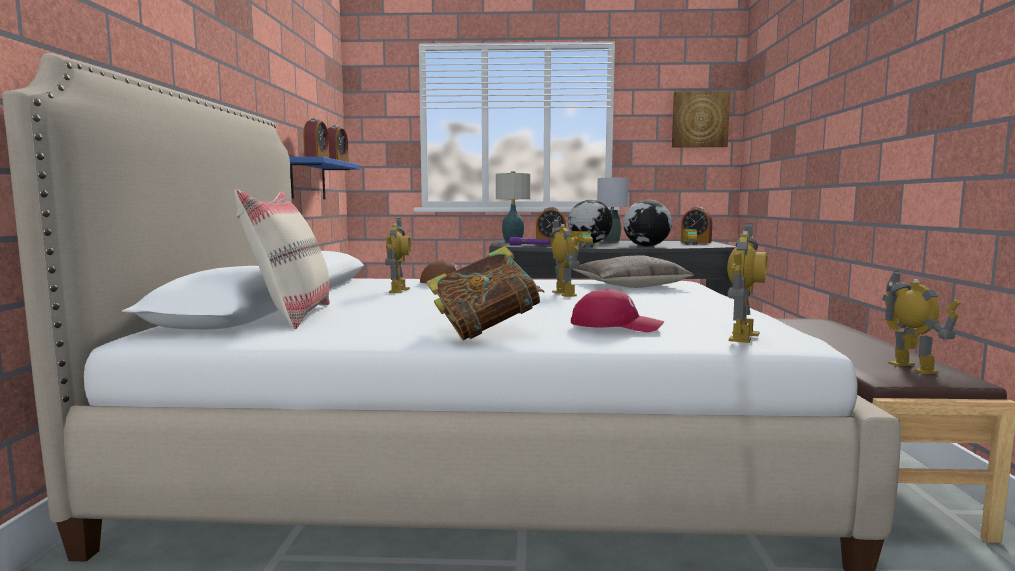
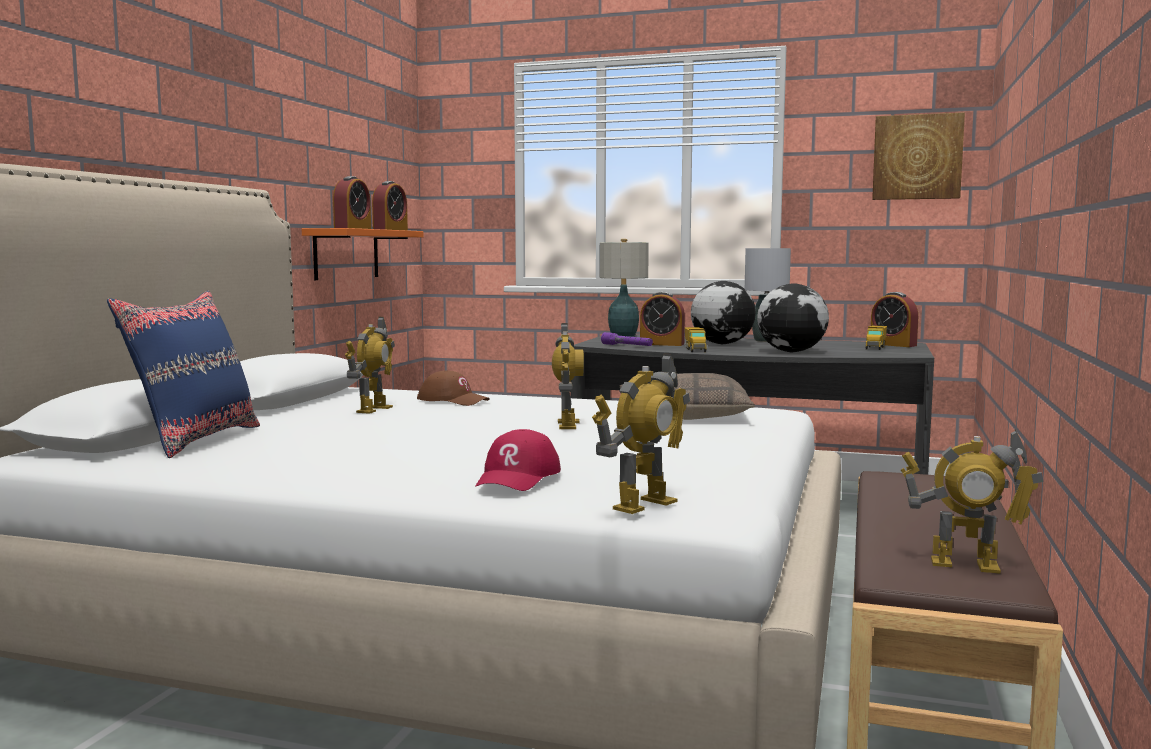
camera: 15 degrees right, 0 degrees up
beige pillow [234,190,330,329] -> blue pillow [107,291,260,458]
blue shelf [289,157,360,199] -> orange shelf [302,228,424,280]
book [427,246,545,340] -> none
red cap [571,289,664,332] -> red cap turned 75 degrees clockwise [475,429,561,491]
toy robot [882,270,960,374] -> toy robot turned 105 degrees clockwise [901,430,1044,574]

